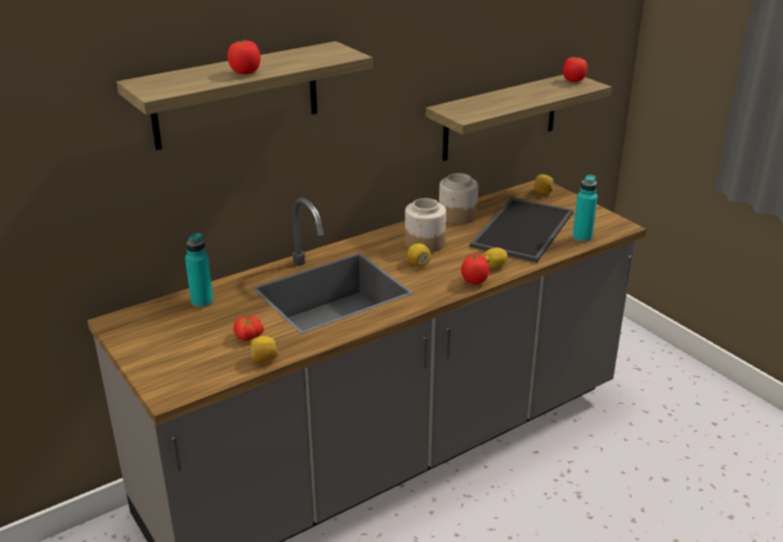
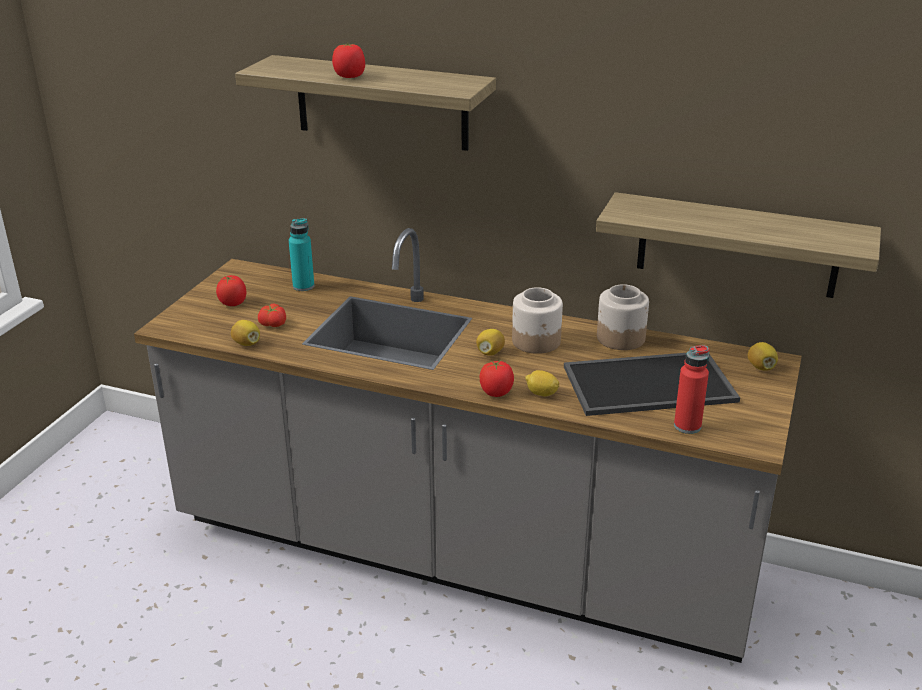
camera: 55 degrees right, 0 degrees up
tomato [563,57,588,82] -> tomato moved to [216,275,246,306]
turquoise bottle [573,175,598,242] -> red bottle [674,345,709,434]

